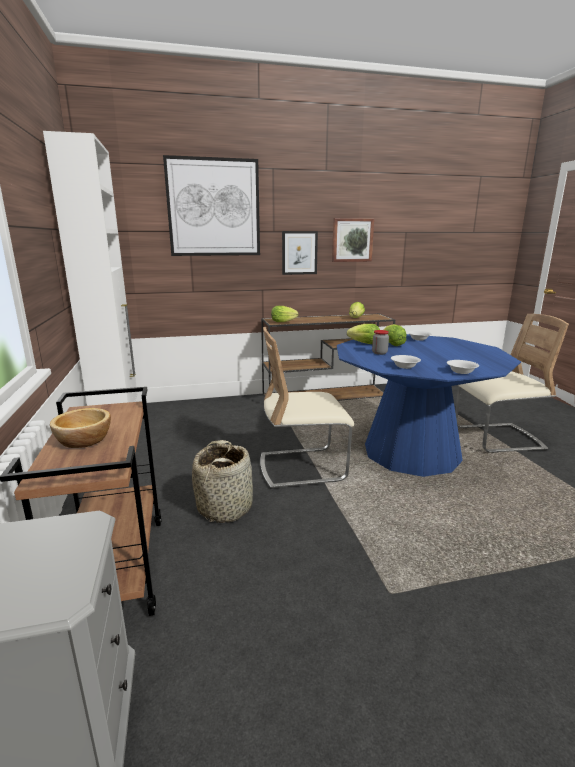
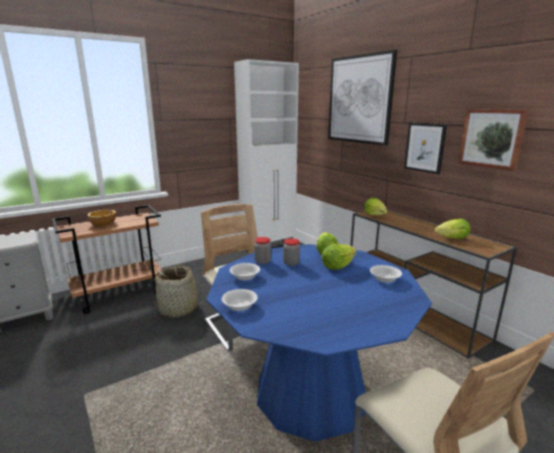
camera: 70 degrees right, 0 degrees up
none -> jar [254,237,271,264]

